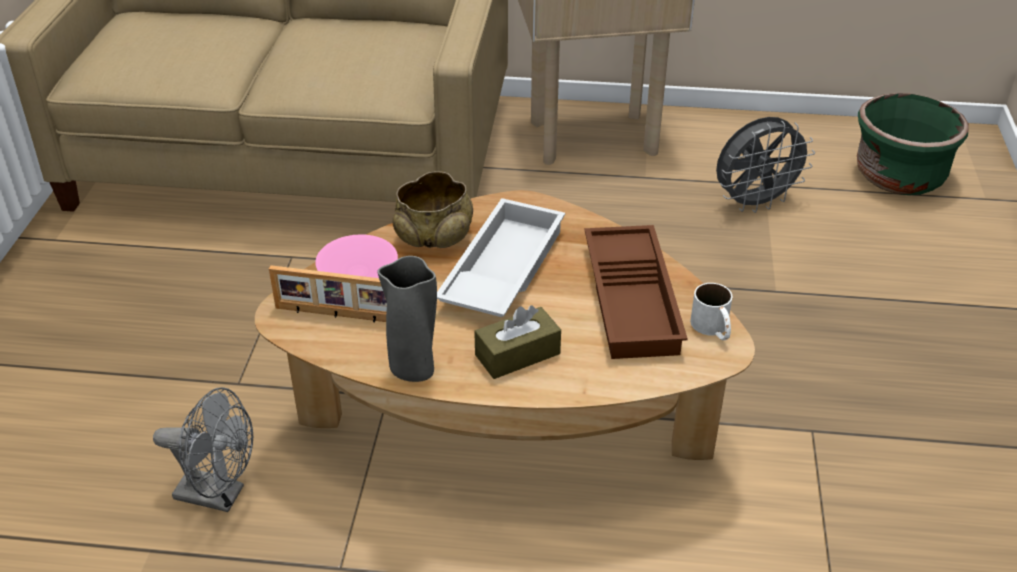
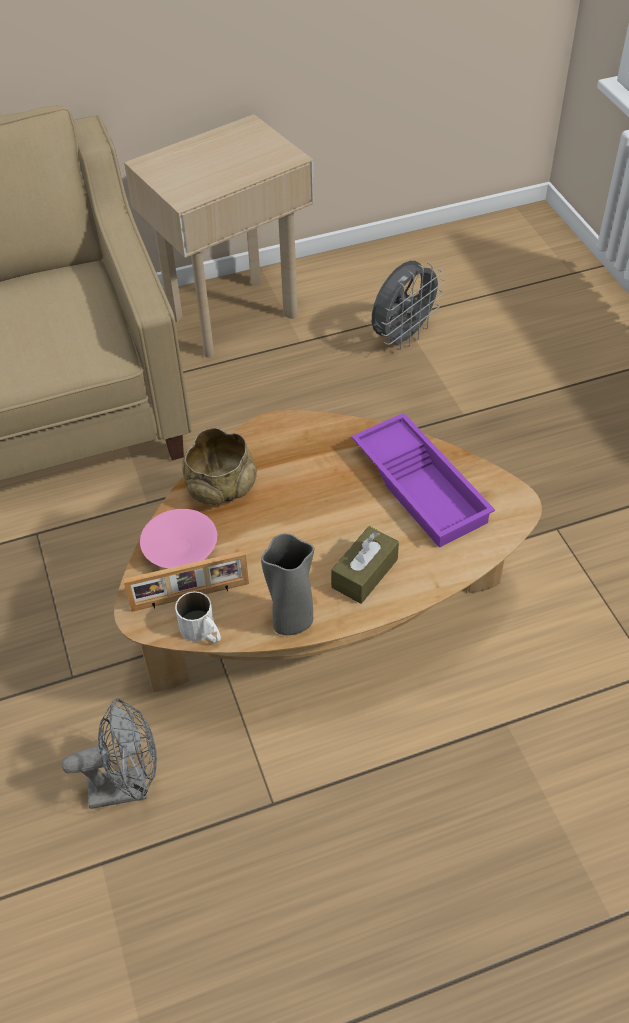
camera: 25 degrees left, 10 degrees up
white tray [437,198,565,317] -> none
brown tray [585,225,688,359] -> purple tray [351,413,495,548]
white mug [690,283,733,340] -> white mug moved to [175,591,221,643]
green planter [857,93,969,195] -> none

